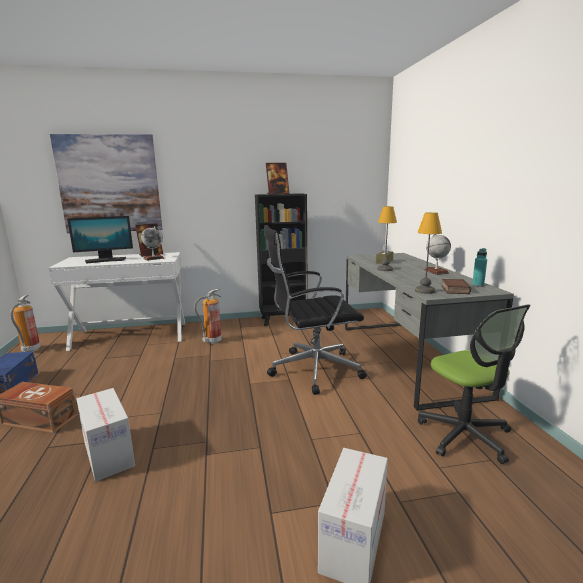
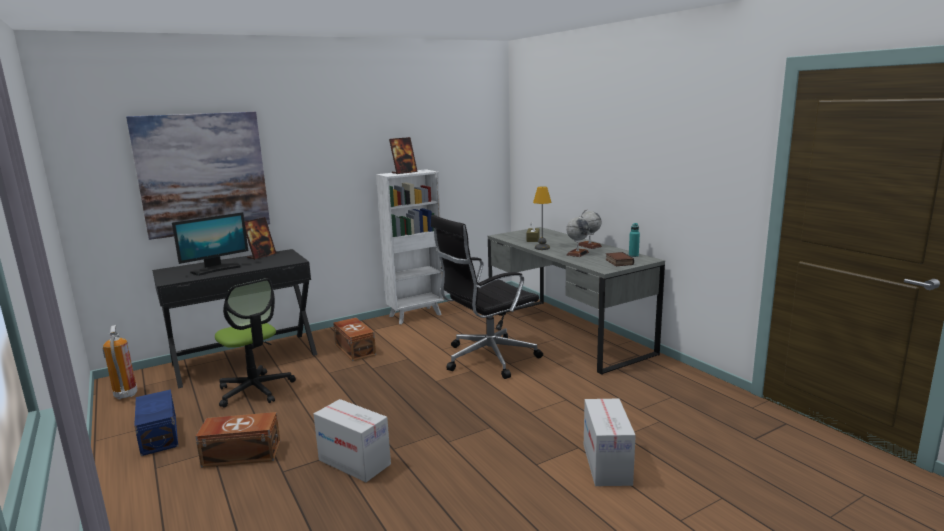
camera: 20 degrees left, 0 degrees up
white desk [48,252,185,351] -> black desk [152,249,317,388]
globe [141,226,164,261] -> globe moved to [566,215,590,257]
fire extinguisher [194,289,222,344] -> brown storage box [333,318,376,361]
black bookcase [255,193,308,326] -> white bookcase [376,169,444,324]
table lamp [415,212,442,294] -> none
office chair [418,304,530,464] -> office chair moved to [215,278,296,408]

